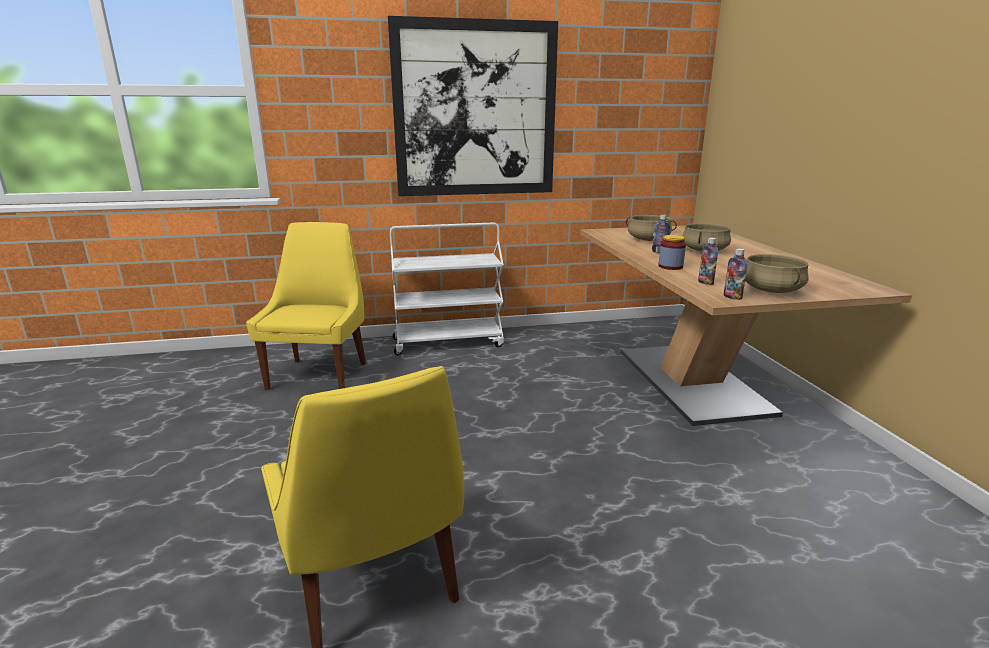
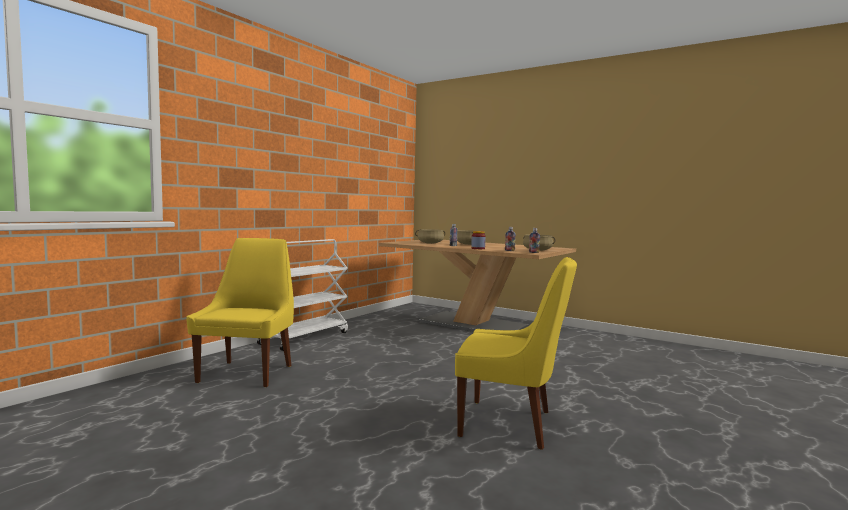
camera: 45 degrees left, 15 degrees down
yellow chair [246,222,366,390] -> yellow chair turned 45 degrees clockwise [186,238,294,387]
picture [388,16,558,196] -> none

